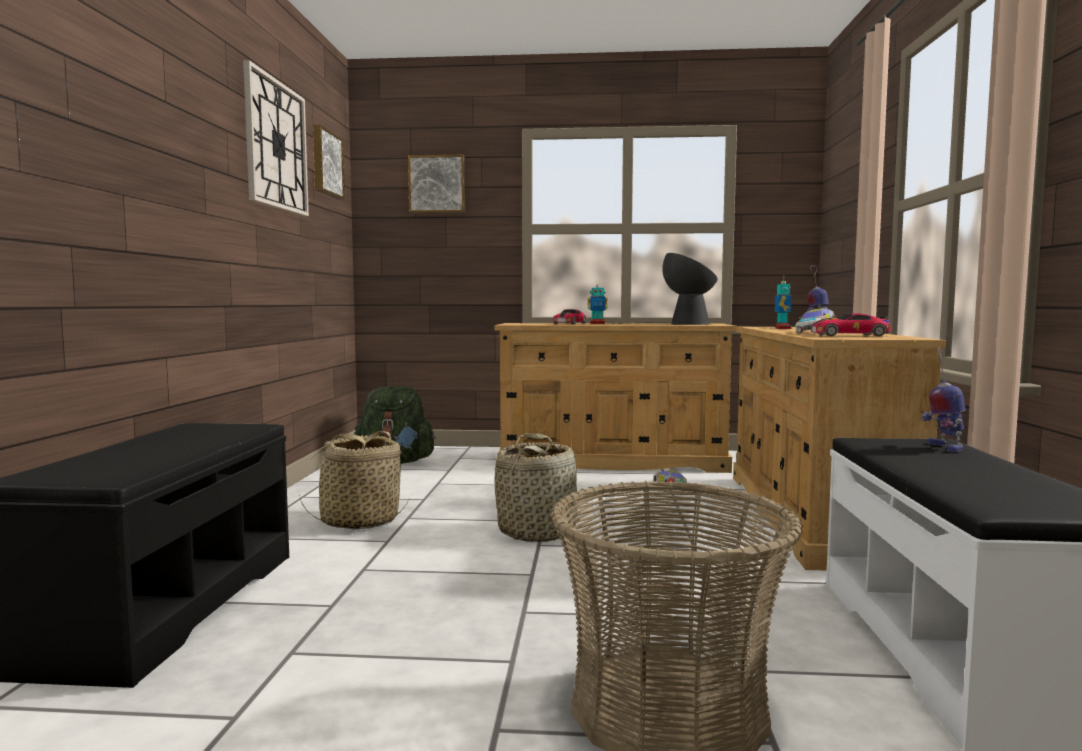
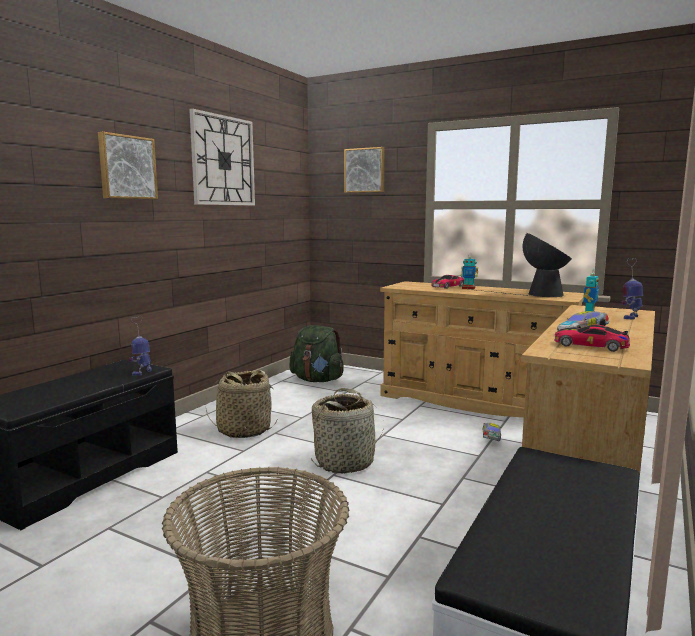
camera: 25 degrees right, 5 degrees up
picture [313,125,345,199] -> picture moved to [98,132,158,200]
toy robot [922,347,965,452] -> toy robot moved to [129,316,152,376]

